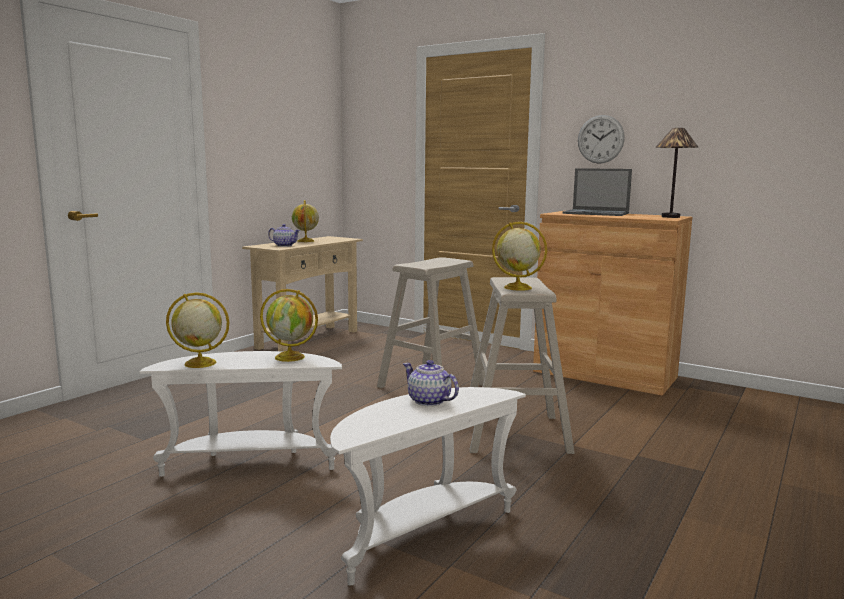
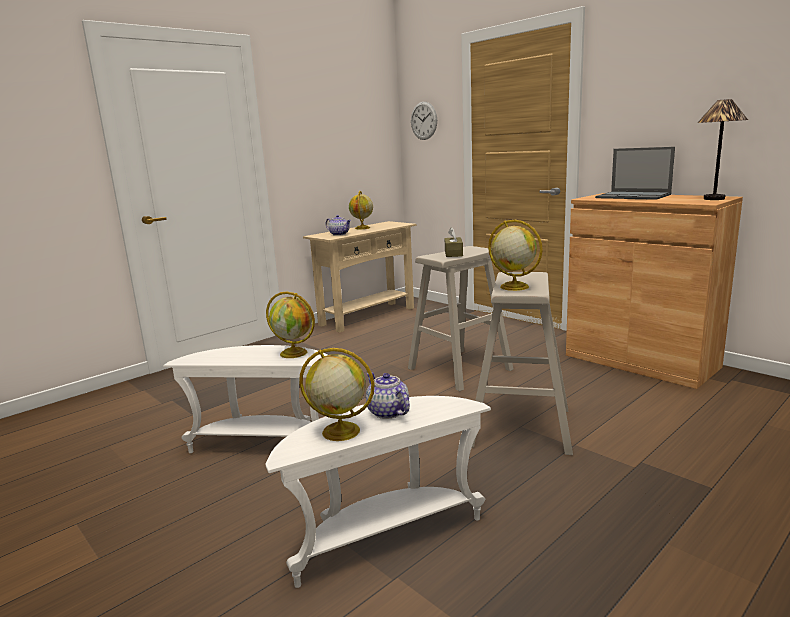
camera: 15 degrees right, 5 degrees up
globe [166,292,229,368] -> globe moved to [299,348,375,441]
wall clock [578,115,625,164] -> wall clock moved to [411,102,437,140]
none -> brown tissue box [445,227,463,257]

